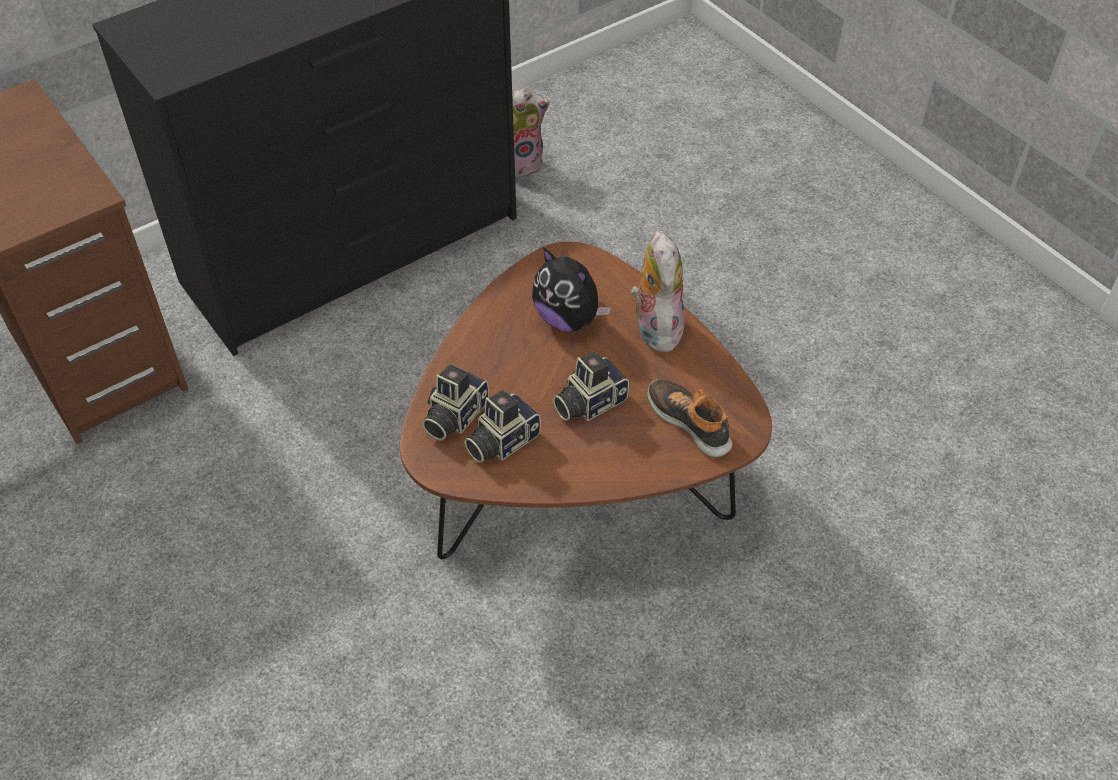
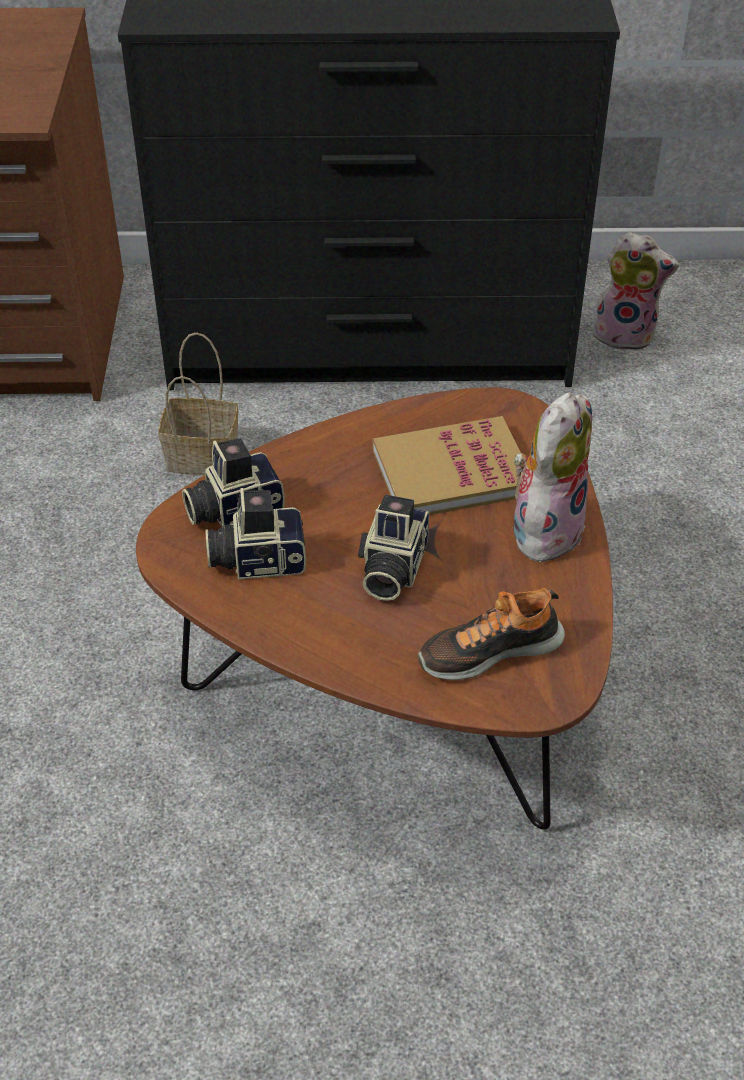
camera: 35 degrees right, 5 degrees down
plush toy [532,247,611,332] -> book [373,416,522,515]
camera [553,352,629,421] -> camera turned 75 degrees counterclockwise [358,495,429,601]
shoe [648,380,732,458] -> shoe turned 105 degrees counterclockwise [418,588,565,680]
none -> basket [158,332,238,475]

